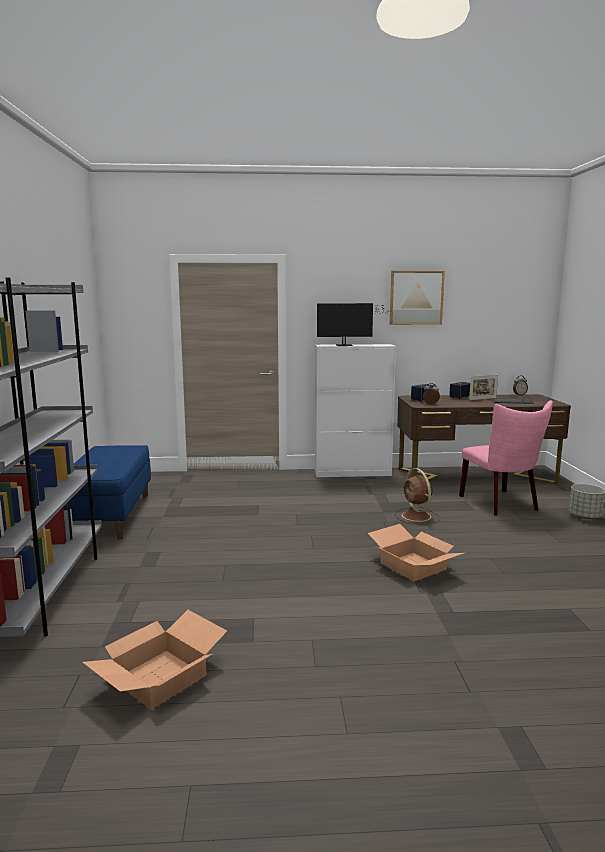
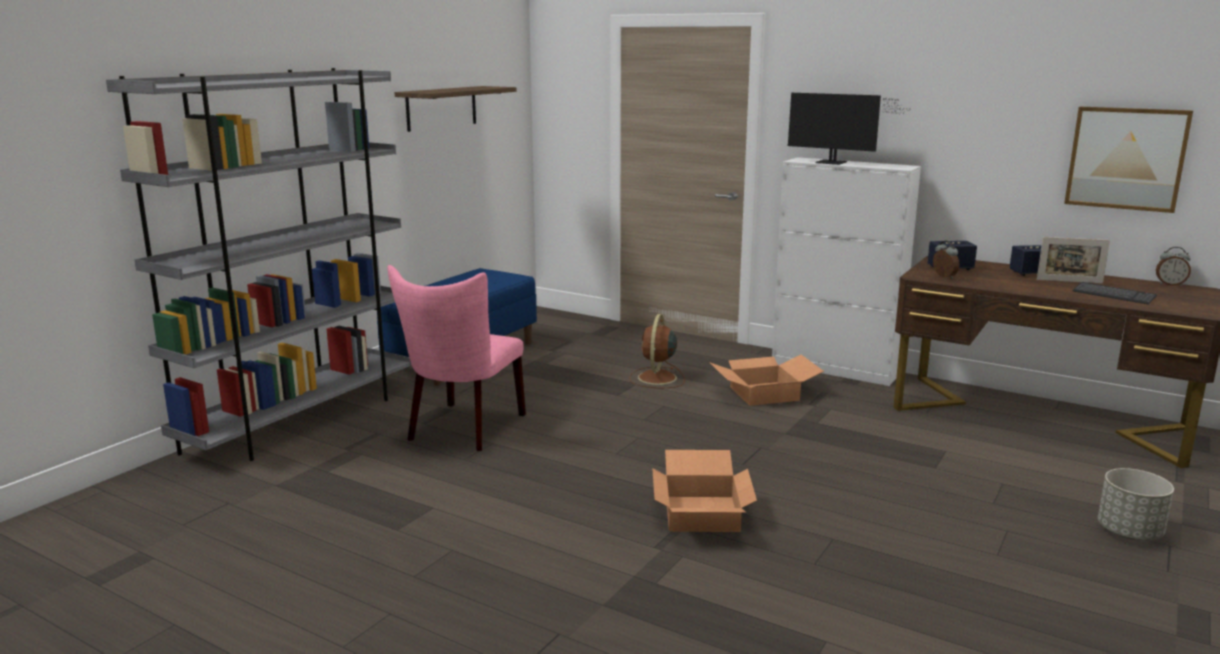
camera: 35 degrees right, 5 degrees up
cardboard box [82,610,227,709] -> cardboard box moved to [709,355,824,406]
picture [390,271,445,325] -> picture moved to [1064,107,1193,213]
brown fan [395,468,440,525] -> brown fan moved to [629,314,685,388]
pink chair [459,400,553,516] -> pink chair moved to [388,265,526,451]
none -> shelf [395,86,517,132]

